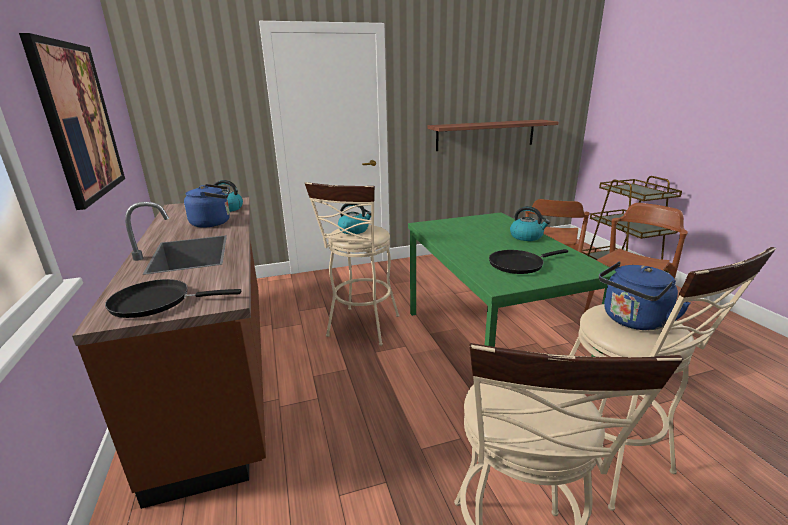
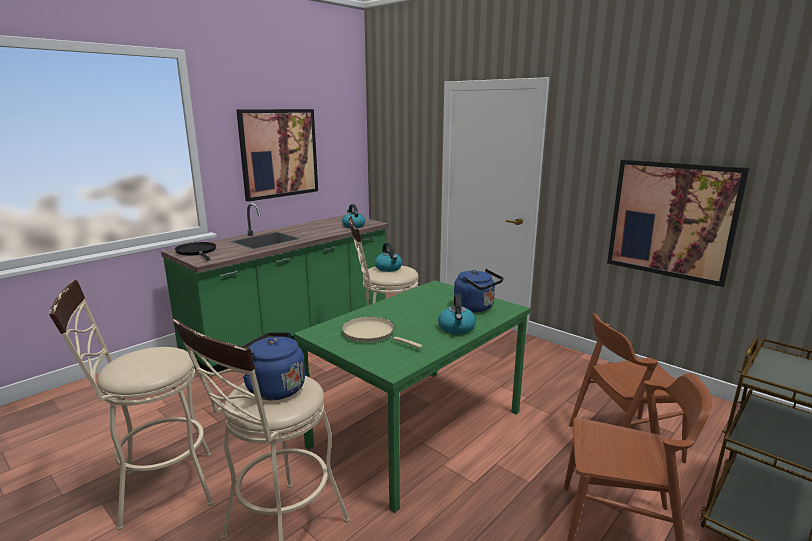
camera: 60 degrees right, 5 degrees down
brown counter [72,197,266,509] -> green counter [161,203,388,376]
blue kettle [184,184,230,228] -> blue kettle moved to [454,269,504,312]
shelf [427,120,559,151] -> picture [607,160,750,287]
black frying pan [489,249,568,274] -> beige frying pan [342,317,422,349]

